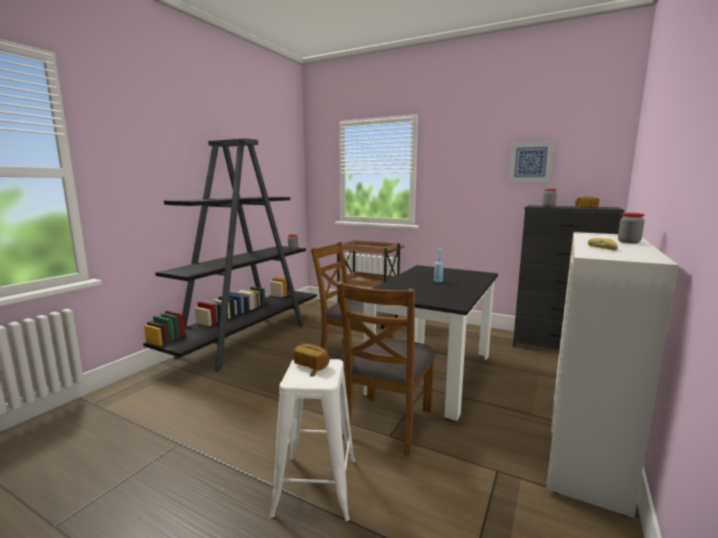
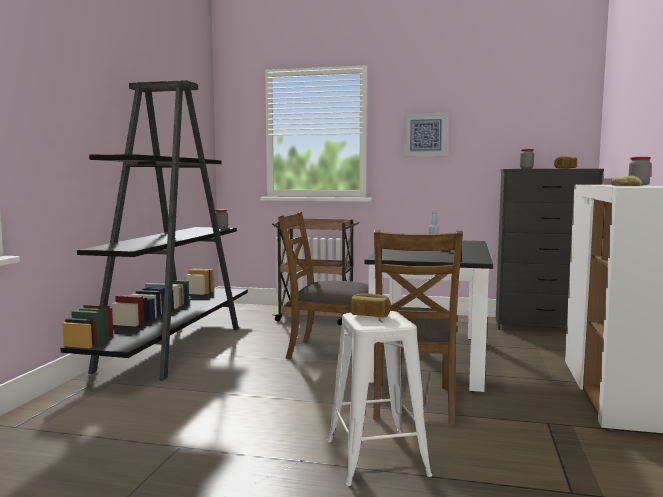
camera: 15 degrees left, 5 degrees down
picture [508,140,554,182] -> picture moved to [404,113,448,156]

